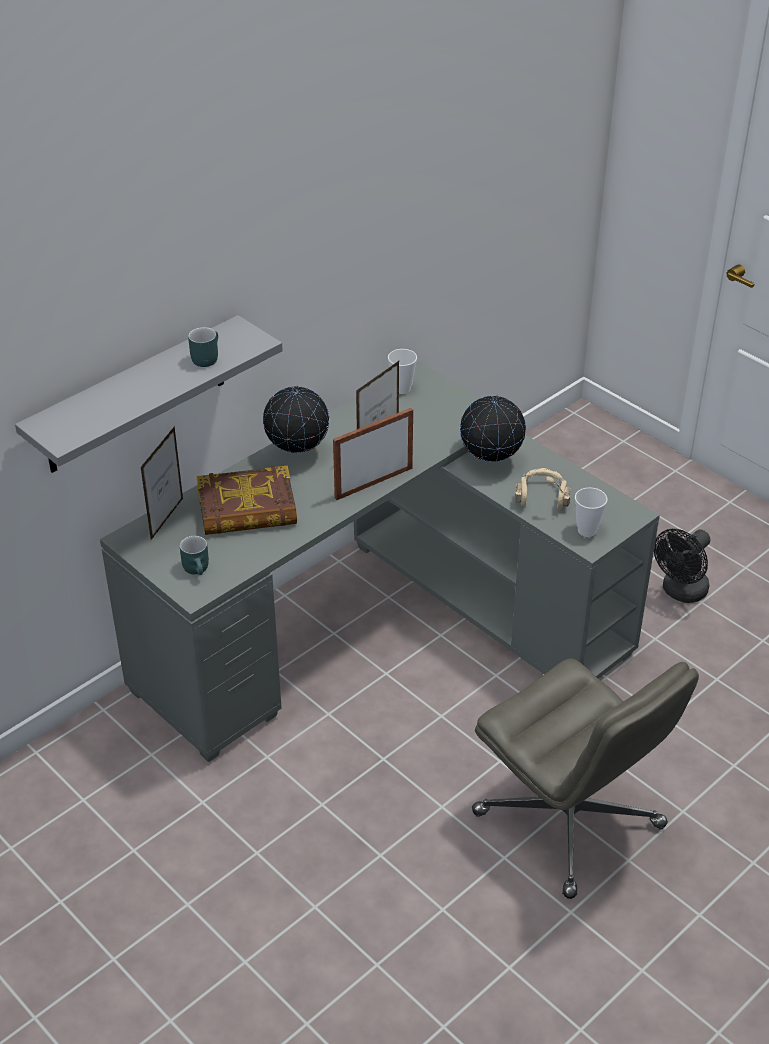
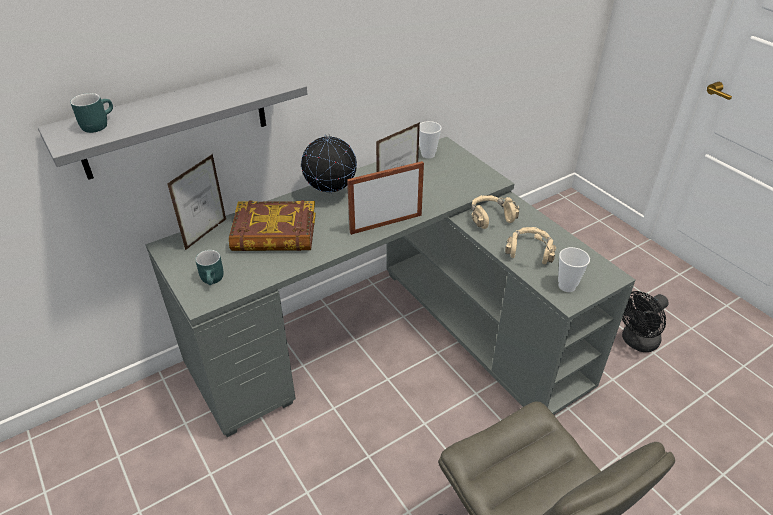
camera: 10 degrees right, 0 degrees up
turquoise mug [188,327,218,367] -> turquoise mug moved to [70,93,113,133]
globe [460,395,526,462] -> beige headphones [471,195,520,229]

